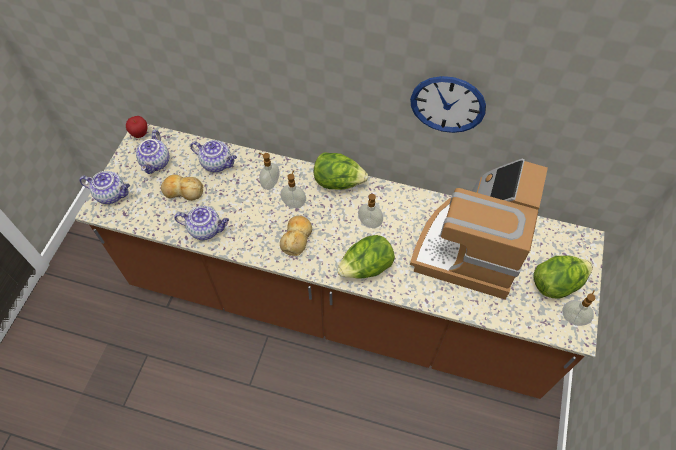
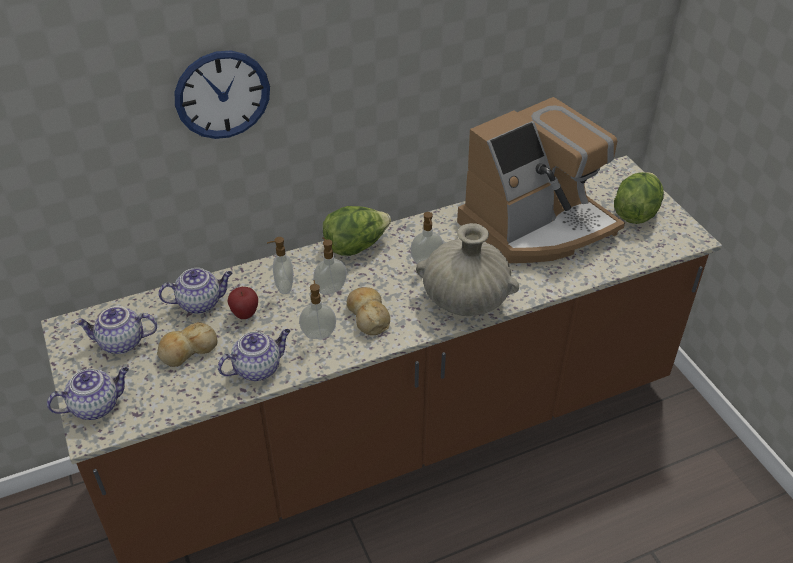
camera: 40 degrees left, 15 degrees down
apple [126,116,148,138] -> apple moved to [227,287,258,319]
teapot [136,130,169,174] -> teapot turned 120 degrees clockwise [74,306,157,354]
lettuce [337,235,395,279] -> beige vase [416,223,519,316]
wall clock [410,76,486,133] -> wall clock moved to [175,51,270,139]
coffee machine [410,159,548,300] -> coffee machine turned 105 degrees counterclockwise [457,97,625,263]
soap dispenser [562,290,595,326] -> soap dispenser moved to [299,280,336,339]

